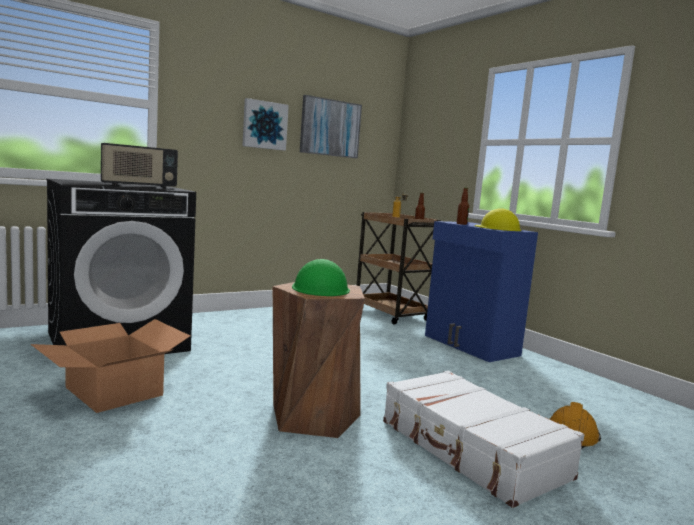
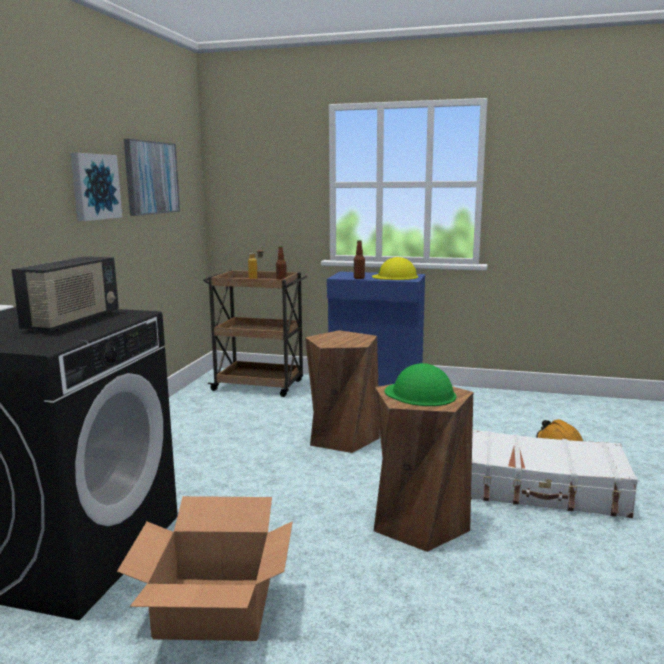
camera: 40 degrees left, 5 degrees up
none -> brown stool [305,330,380,453]

